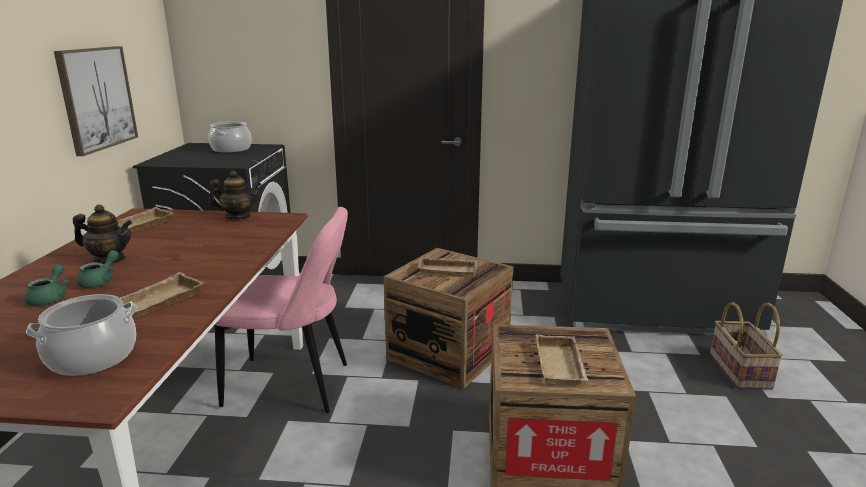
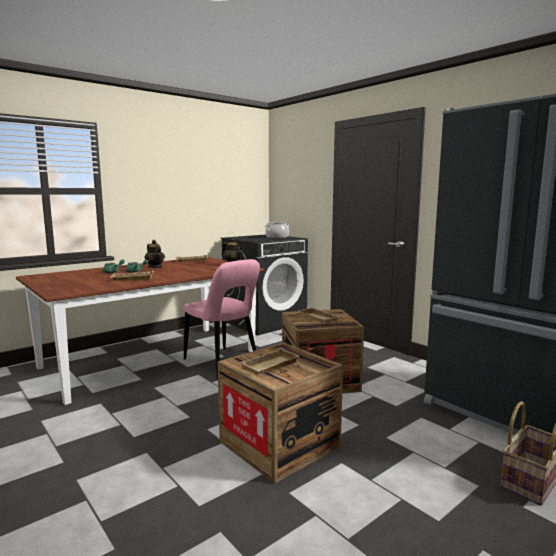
camera: 45 degrees right, 10 degrees down
cooking pot [26,294,137,376] -> none
picture [54,46,138,156] -> none

